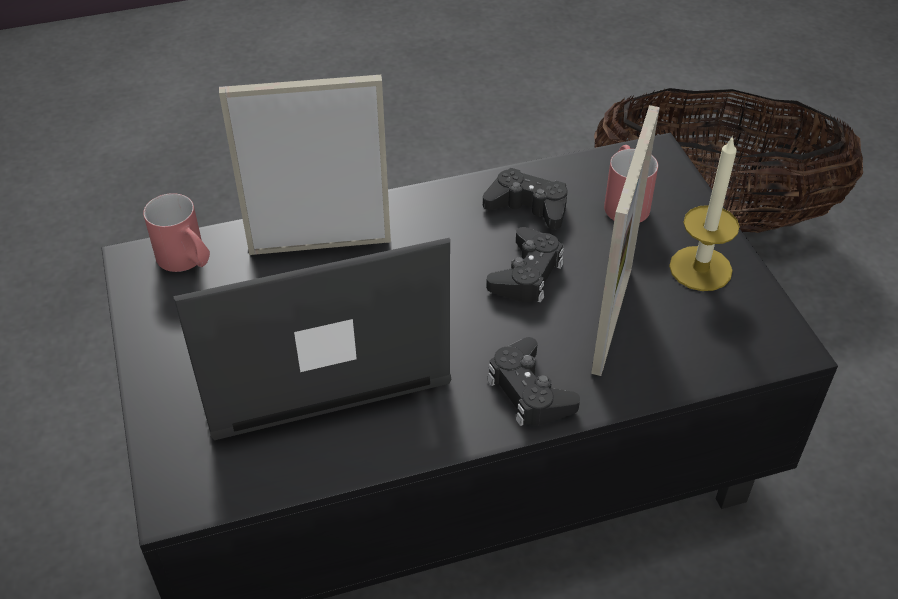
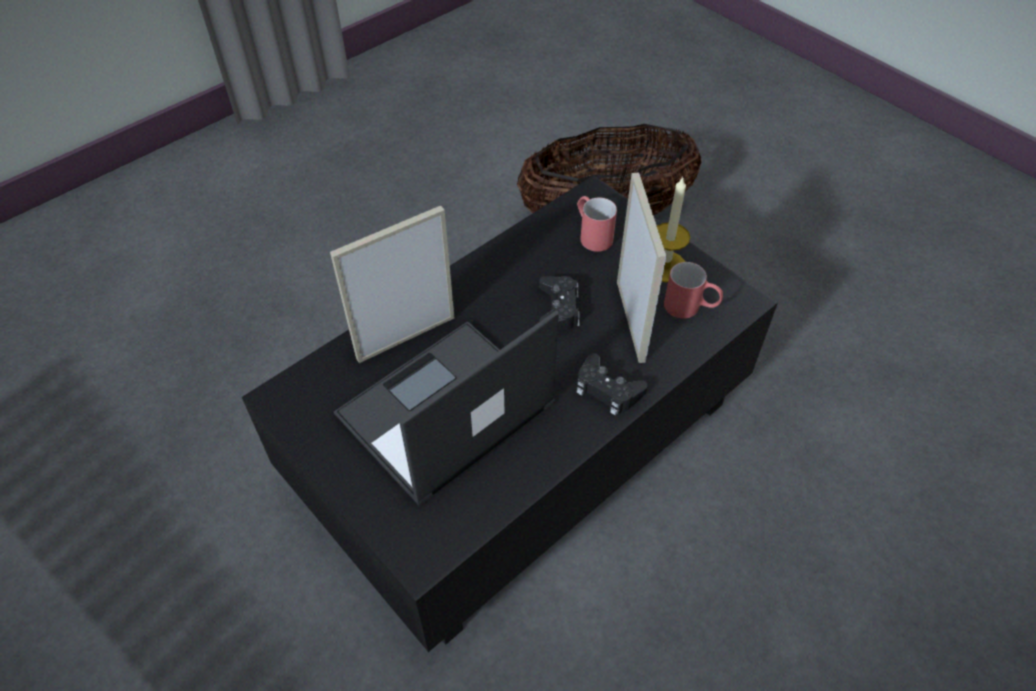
camera: 25 degrees left, 5 degrees up
red mug [143,193,210,272] -> red mug moved to [664,262,723,319]
black game controller [483,168,568,229] -> none

